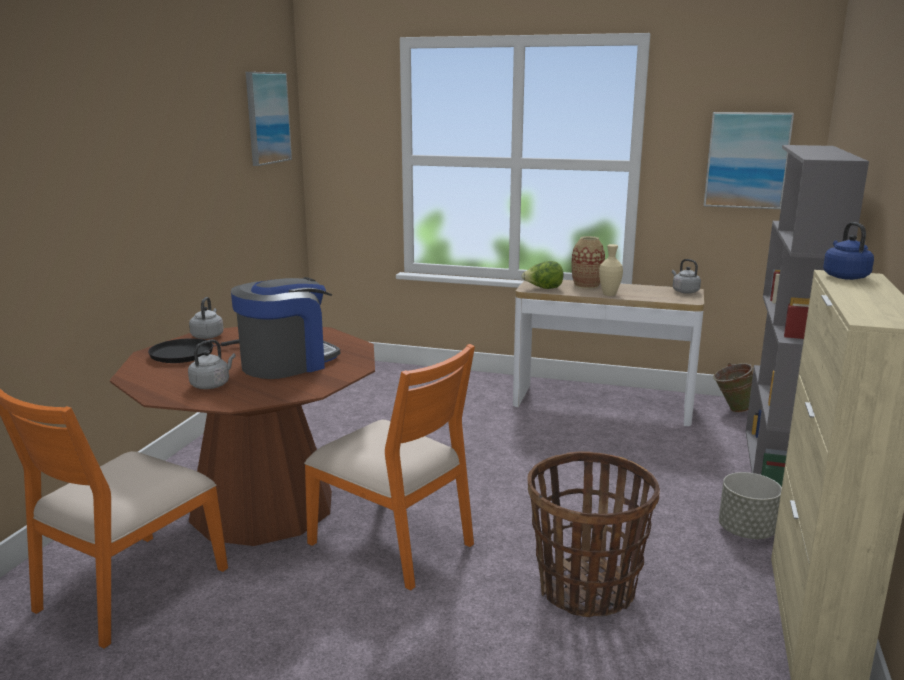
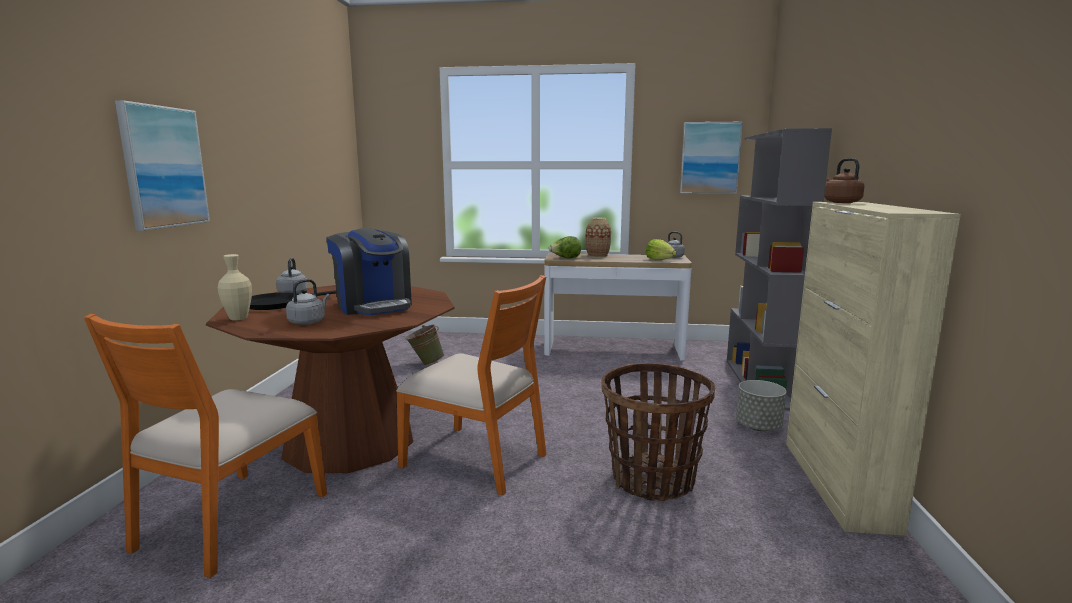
camera: 10 degrees left, 5 degrees down
coffee machine [231,277,340,379] -> coffee machine turned 105 degrees clockwise [326,228,412,315]
picture [246,72,292,166] -> picture moved to [115,100,210,231]
beige vase [599,244,623,296] -> beige vase moved to [218,254,252,321]
green bucket [713,363,753,412] -> green bucket moved to [406,324,444,365]
blue kettle [823,222,874,280] -> brown kettle [824,158,865,203]
none -> lettuce [646,239,676,260]

